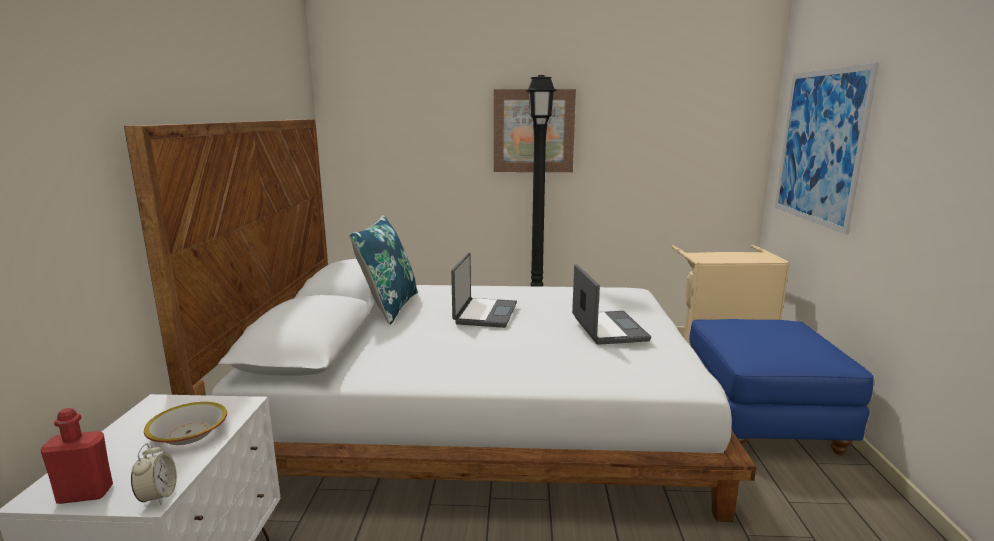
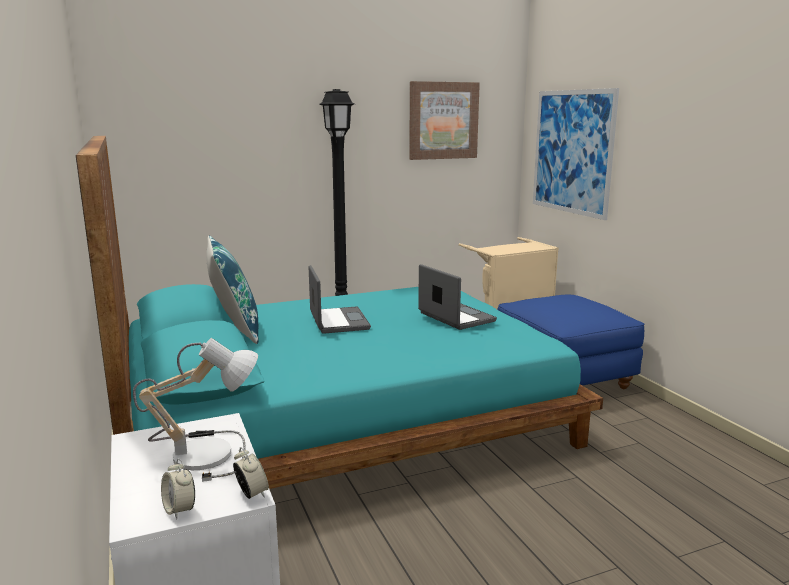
camera: 25 degrees left, 0 degrees up
red bottle [41,408,113,504] -> alarm clock [161,458,195,520]
white bed [124,119,756,522] -> turquoise bed [76,136,603,489]
bowl [144,402,227,445] -> table lamp [133,338,258,482]
picture [494,89,576,172] -> picture moved to [409,81,480,160]

